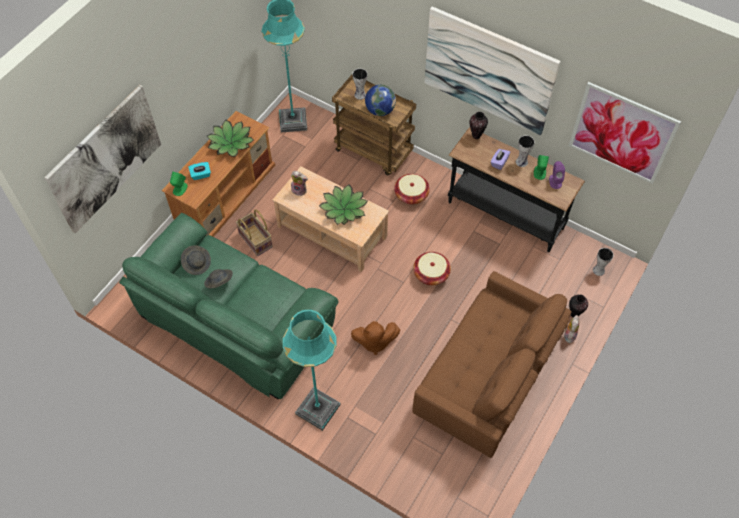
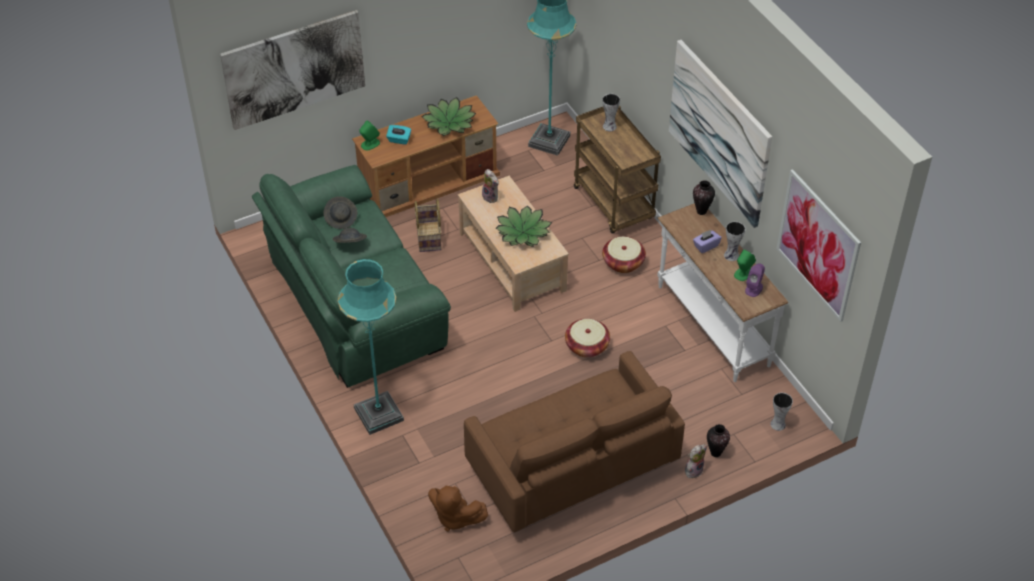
camera: 30 degrees right, 10 degrees down
brown plush toy [351,321,400,355] -> brown plush toy moved to [428,486,488,532]
globe [365,85,396,116] -> none
black console table [448,127,585,252] -> white console table [657,203,788,382]

